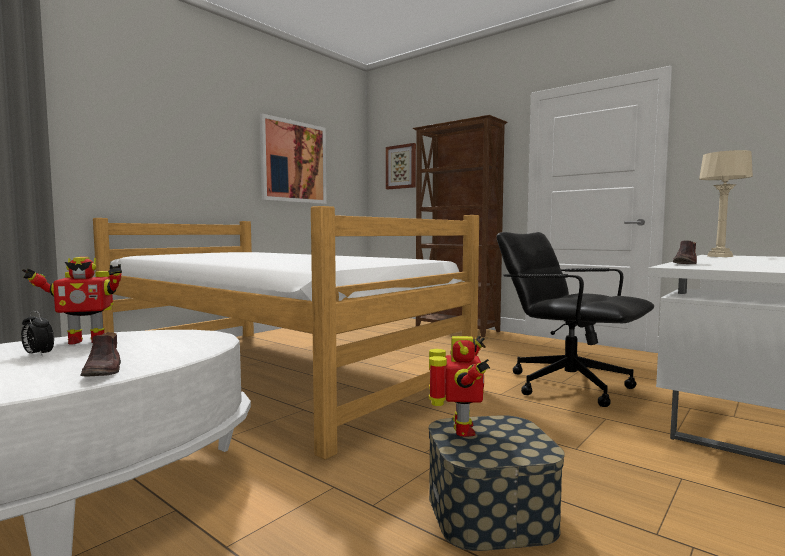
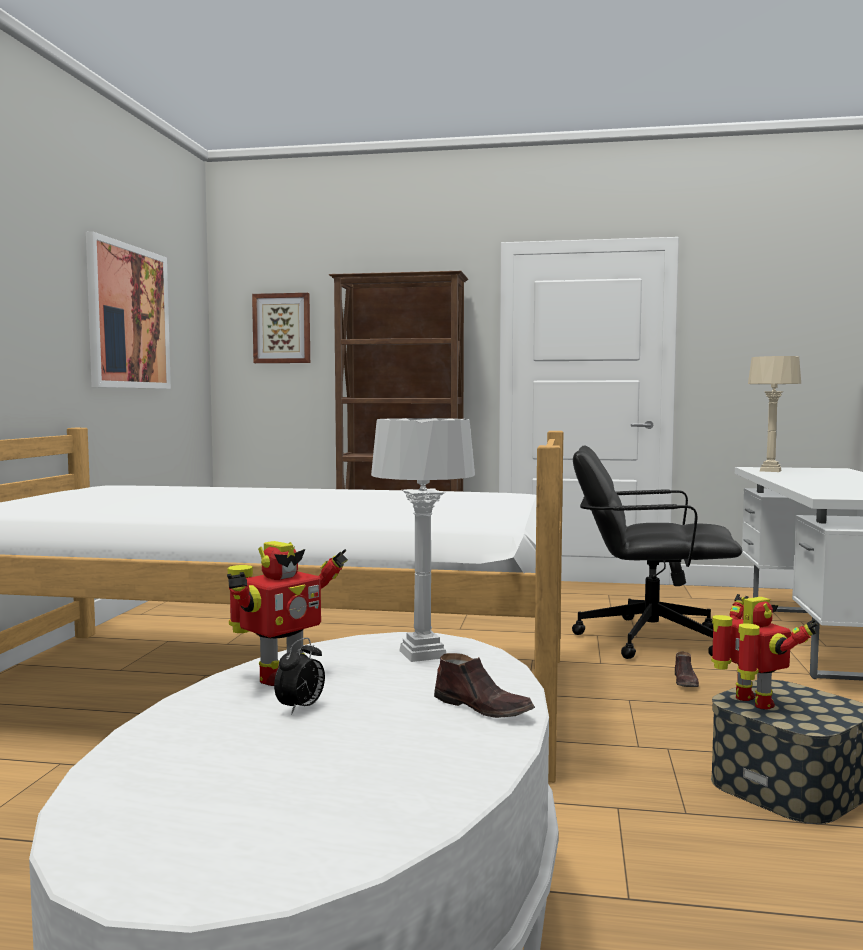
camera: 30 degrees left, 0 degrees up
alarm clock [21,311,54,357] -> alarm clock turned 60 degrees counterclockwise [274,638,325,715]
brown shoe [673,240,697,264] -> brown shoe moved to [675,651,699,687]
none -> white table lamp [371,418,475,662]

